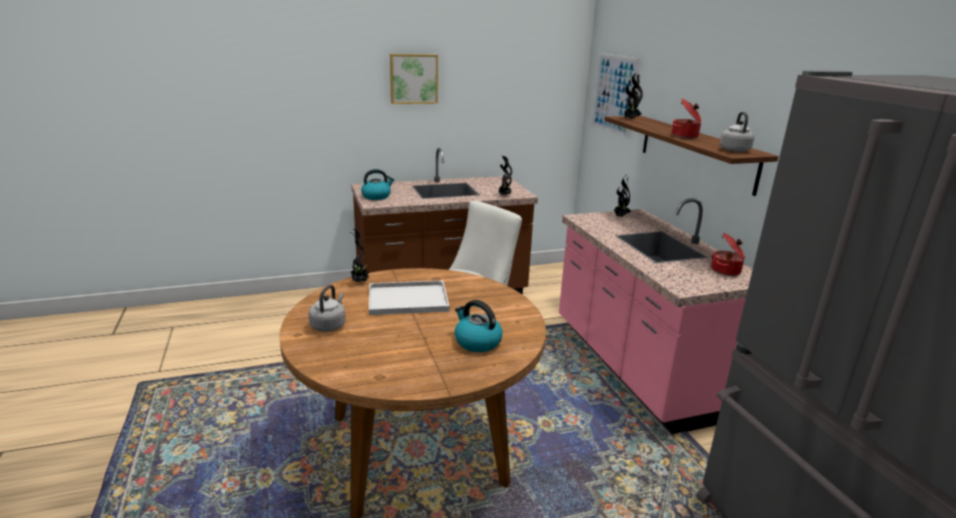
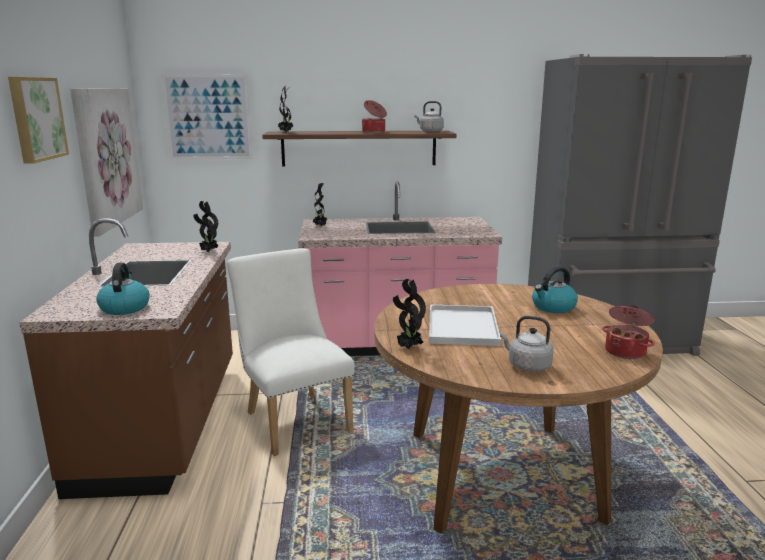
camera: 75 degrees left, 5 degrees down
cooking pot [711,233,745,276] -> cooking pot moved to [602,305,655,359]
none -> picture [70,88,143,237]

